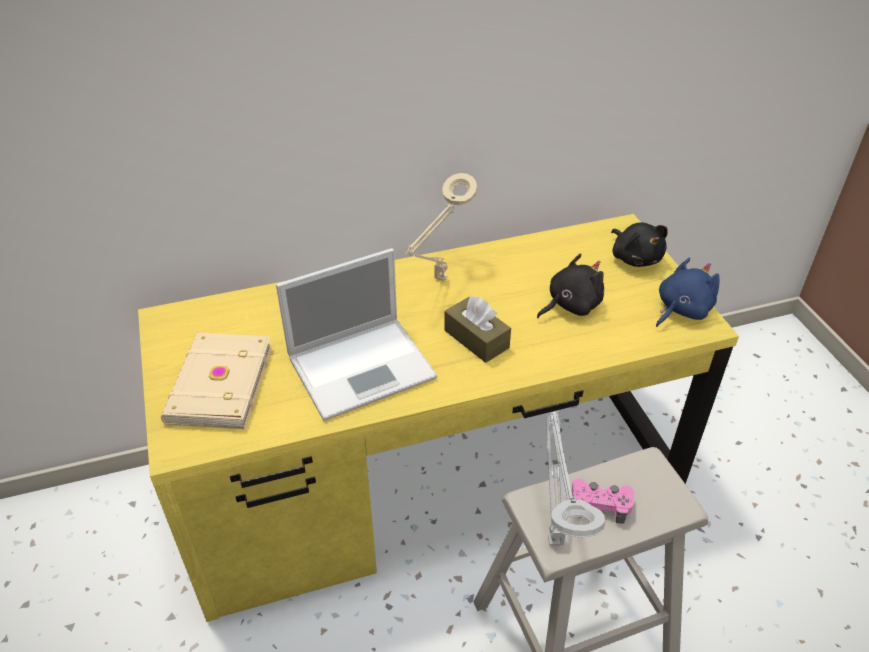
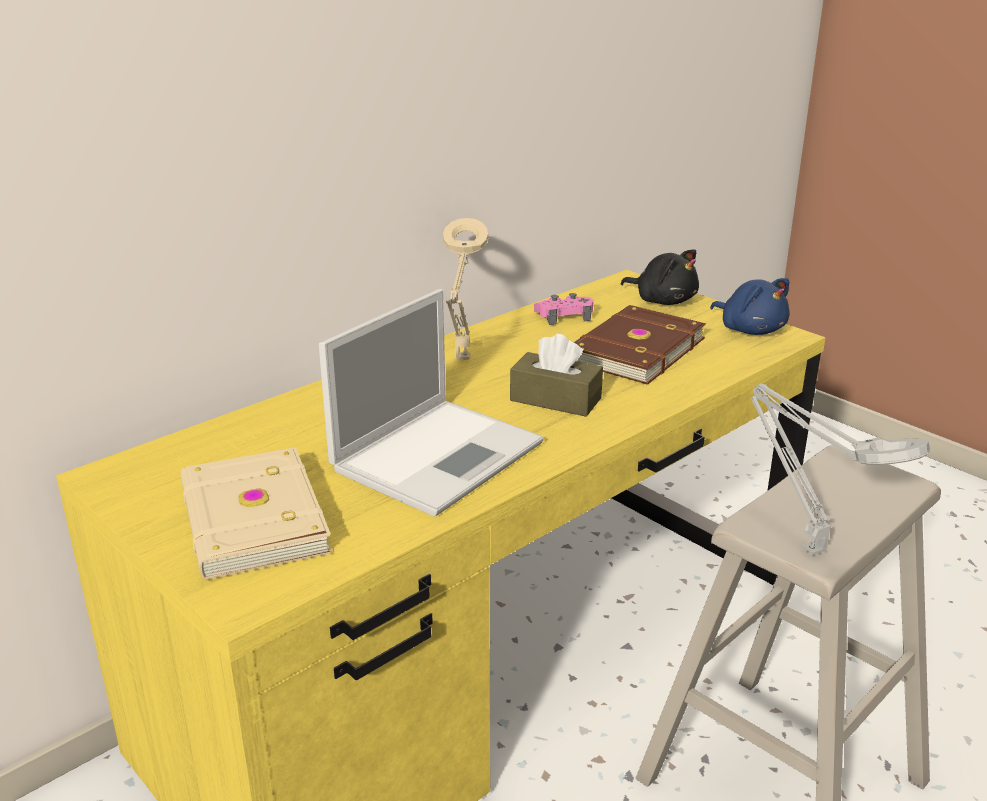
camera: 25 degrees left, 15 degrees down
black plush toy [537,253,604,318] -> brown book [574,305,706,385]
pink game controller [572,479,634,524] -> pink game controller moved to [534,293,593,325]
blue plush toy [656,257,720,327] -> blue plush toy turned 120 degrees clockwise [710,278,790,335]

